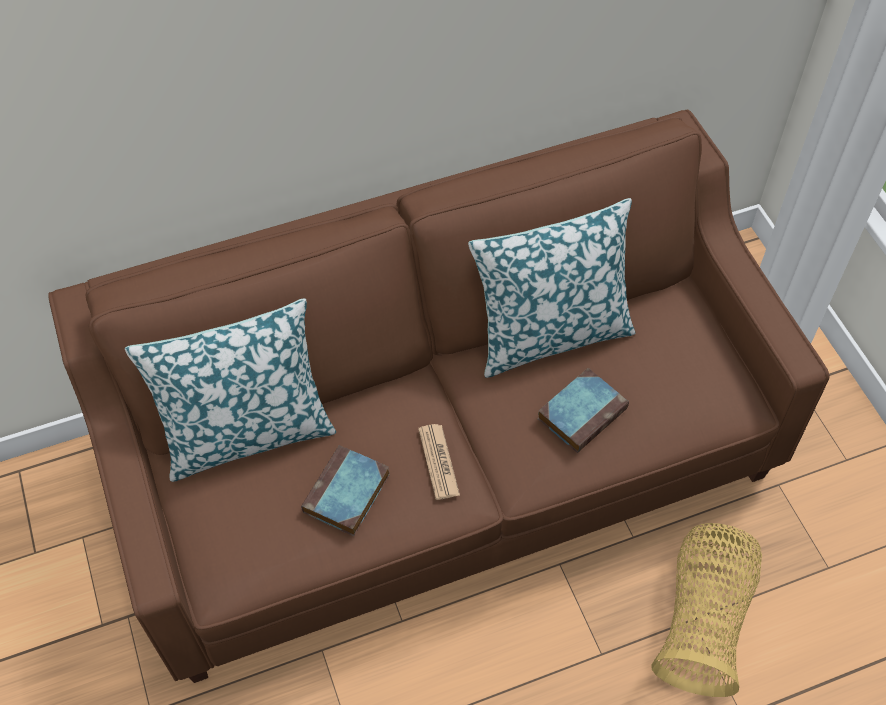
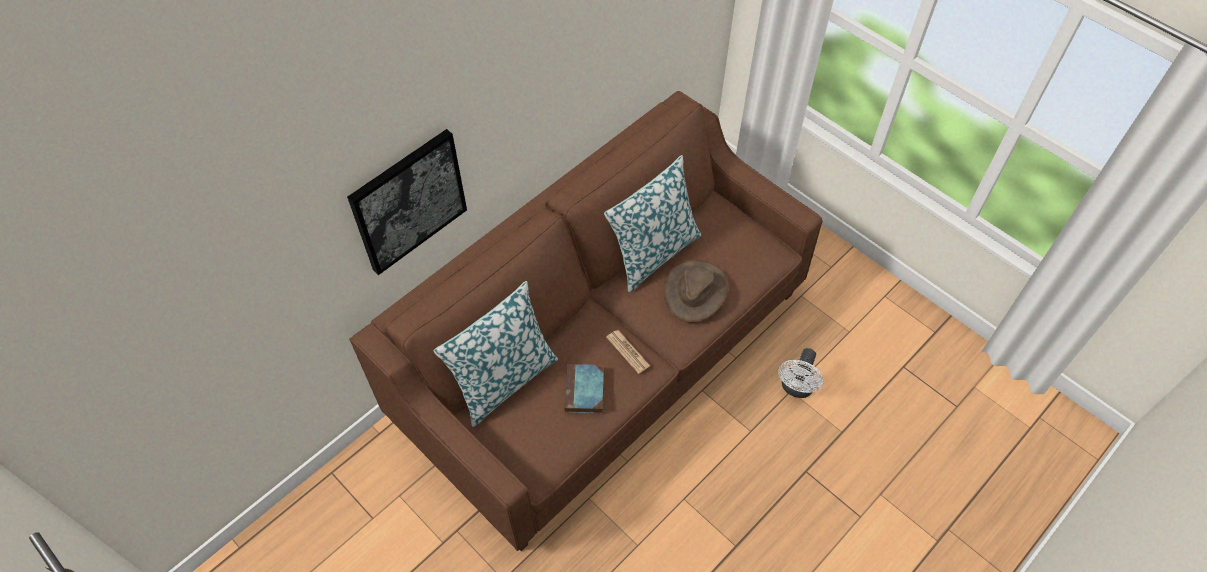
camera: 25 degrees left, 0 degrees up
book [537,368,629,453] -> brown hat [664,260,729,323]
basket [651,523,762,697] -> white fan [778,348,824,398]
none -> picture [347,129,467,275]

